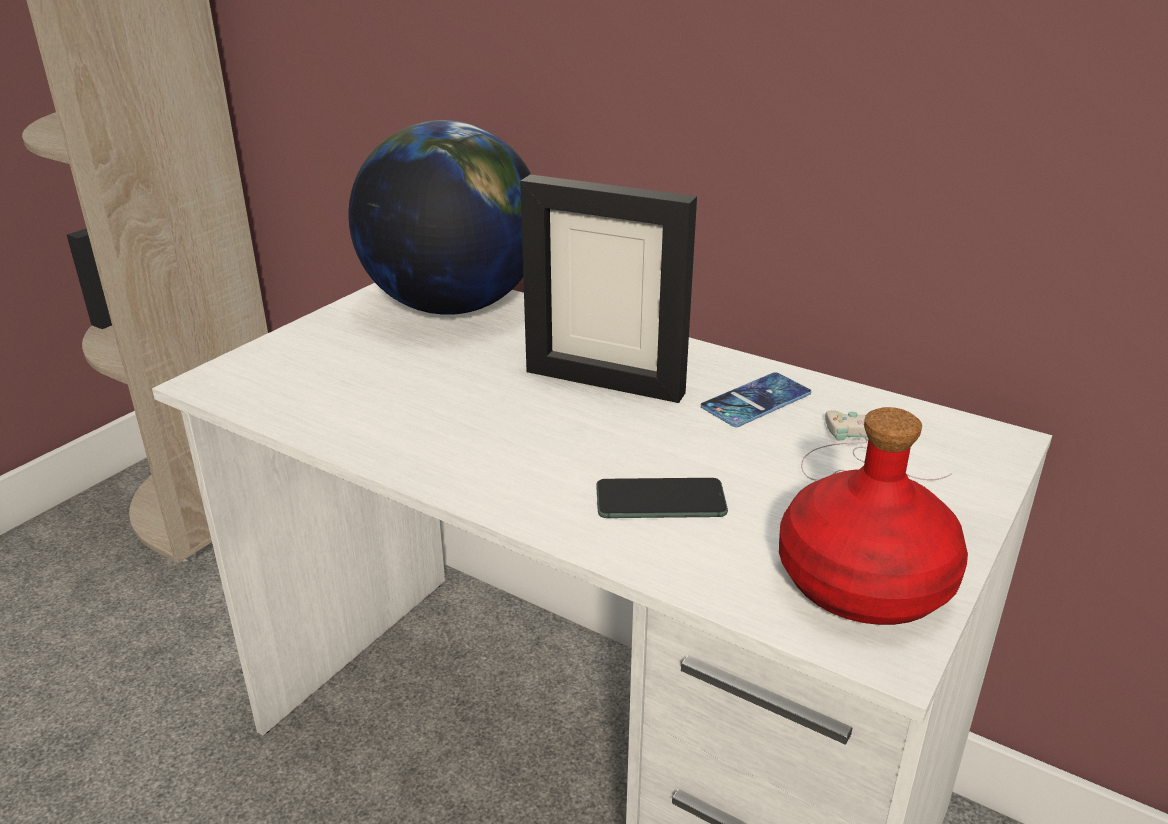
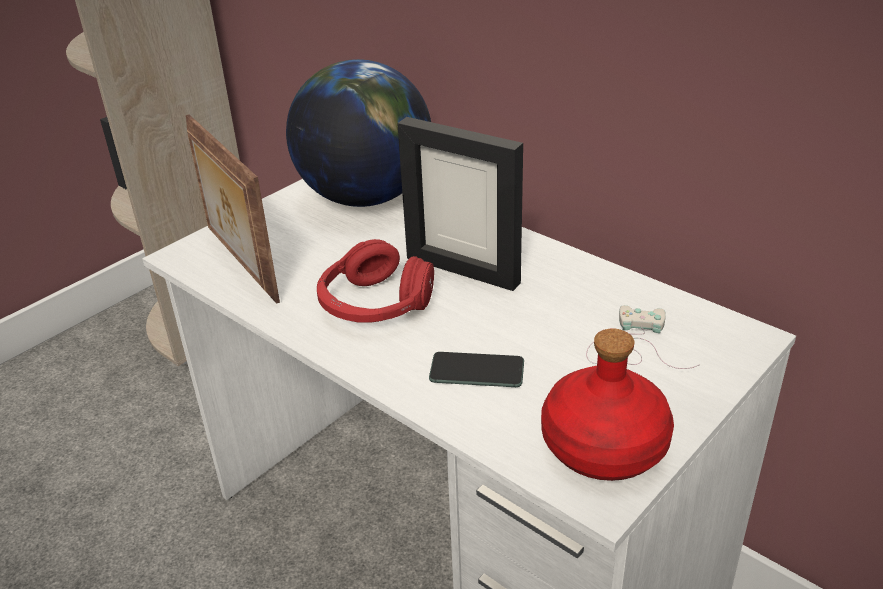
camera: 10 degrees right, 5 degrees up
phone [701,372,811,427] -> none
none -> picture frame [186,115,280,304]
none -> red headphones [317,239,434,323]

